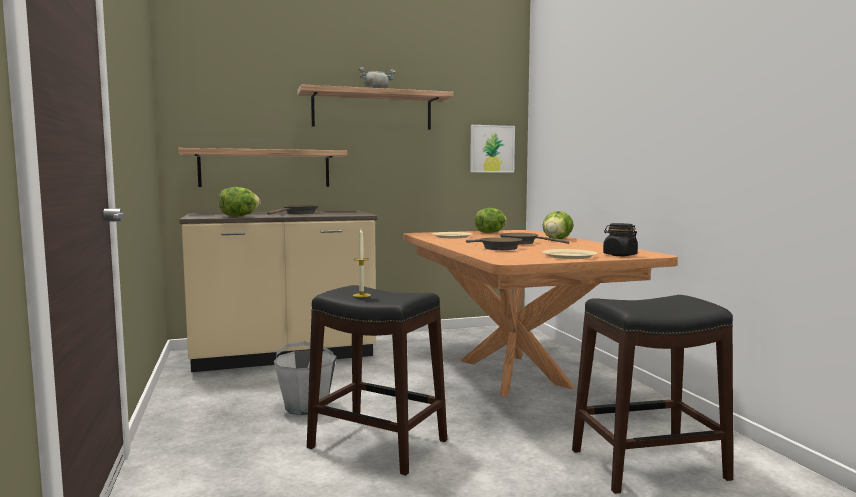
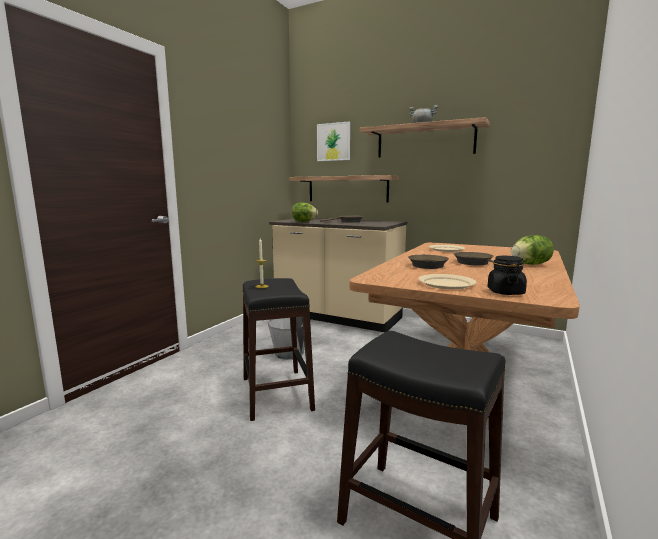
camera: 45 degrees right, 5 degrees up
picture [470,125,515,173] -> picture moved to [317,122,350,161]
lettuce [474,208,507,233] -> none

